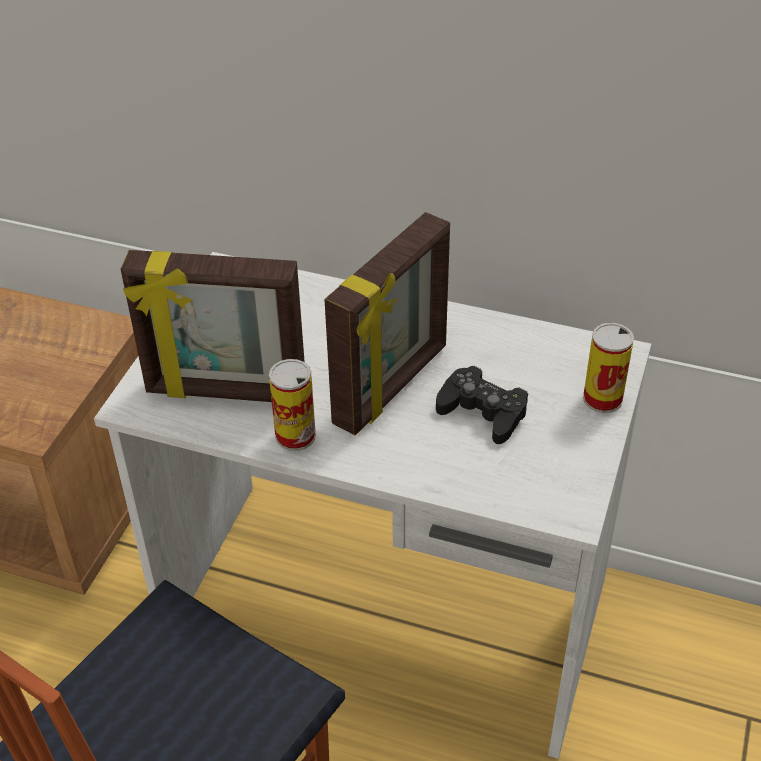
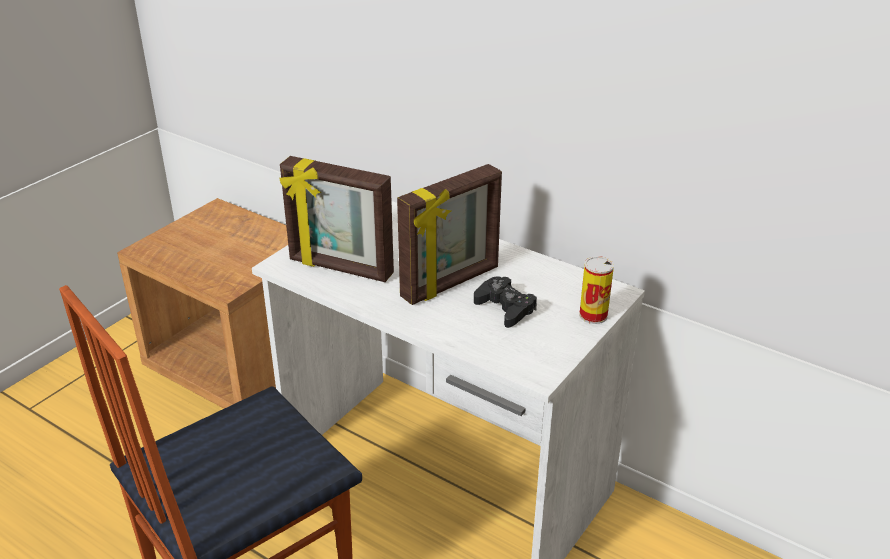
camera: 15 degrees right, 10 degrees down
can [269,359,316,451] -> none

